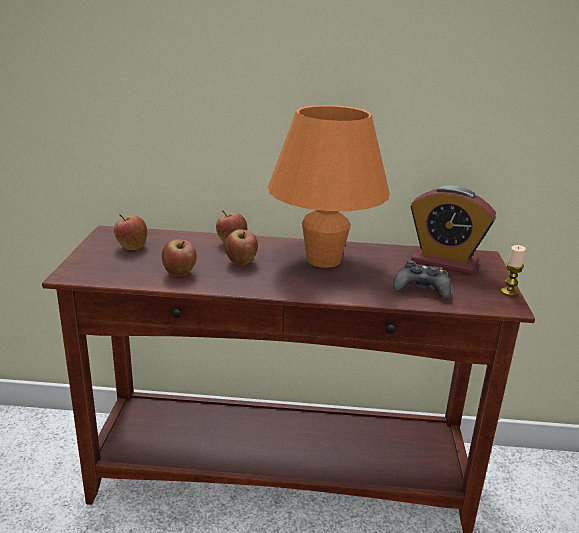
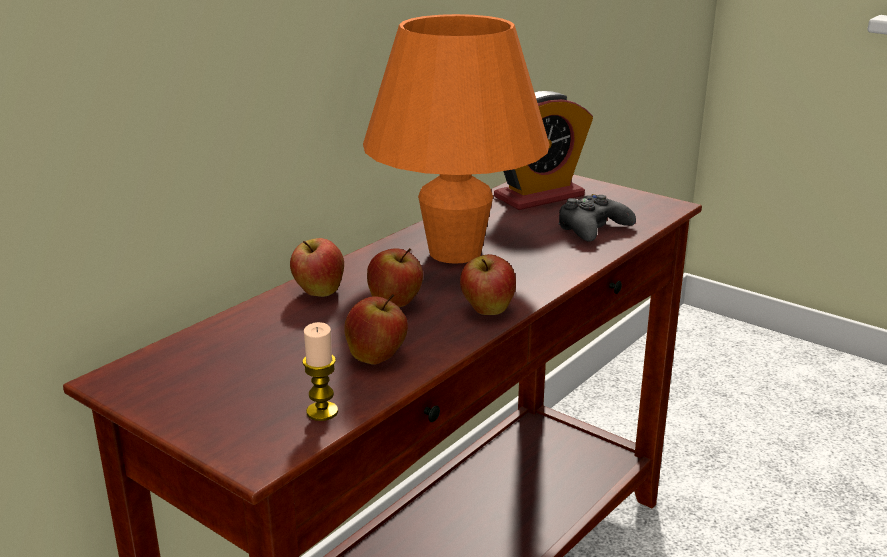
camera: 55 degrees left, 0 degrees up
apple [114,214,147,250] -> apple moved to [460,254,516,315]
candle [501,245,526,296] -> candle moved to [302,322,338,421]

